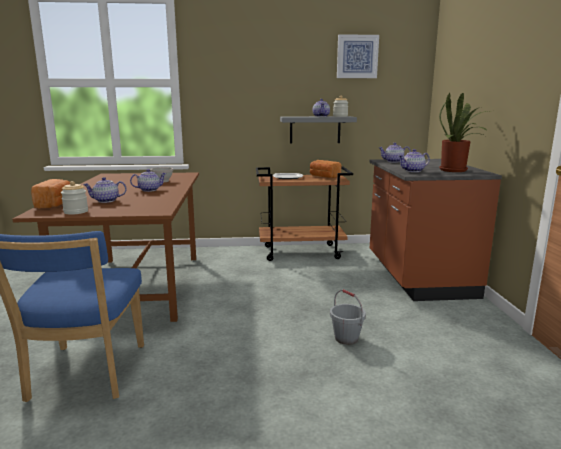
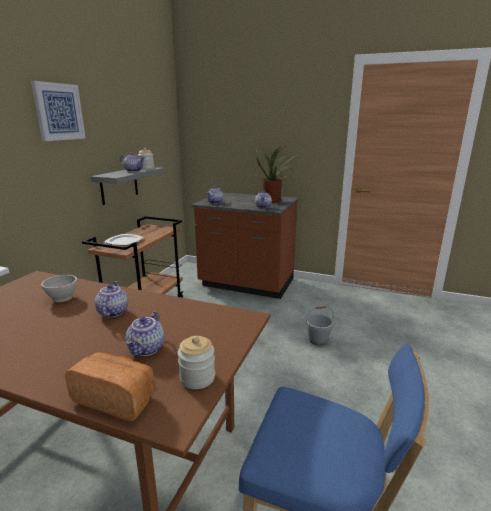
camera: 65 degrees left, 5 degrees up
bread [310,160,341,178] -> none
picture [337,34,379,78] -> picture moved to [31,81,85,141]

